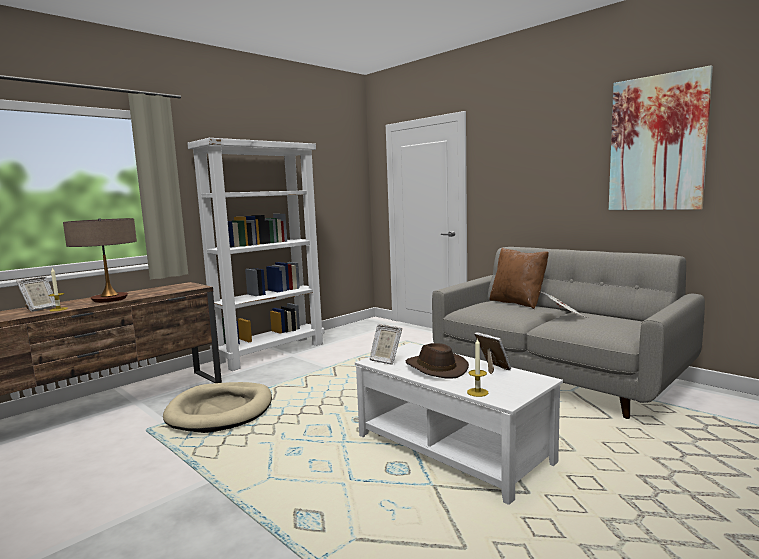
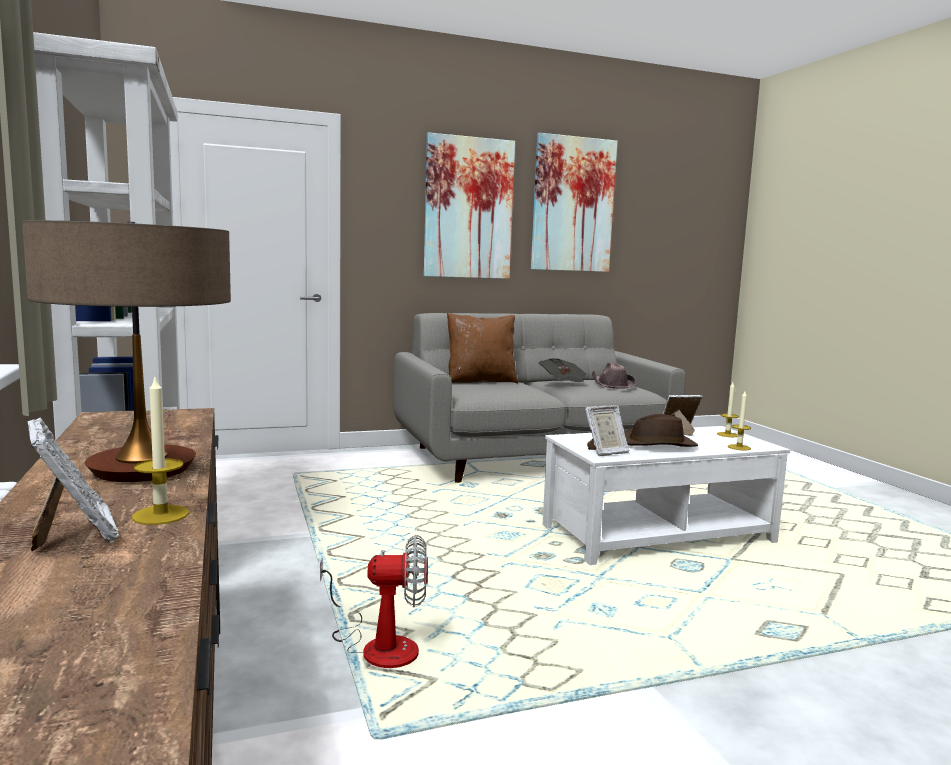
camera: 65 degrees left, 0 degrees up
beige dog bed [163,382,272,433] -> fan [320,535,428,668]
none -> picture [424,132,515,279]
none -> brown hat [592,362,636,389]
none -> candle [717,382,739,437]

